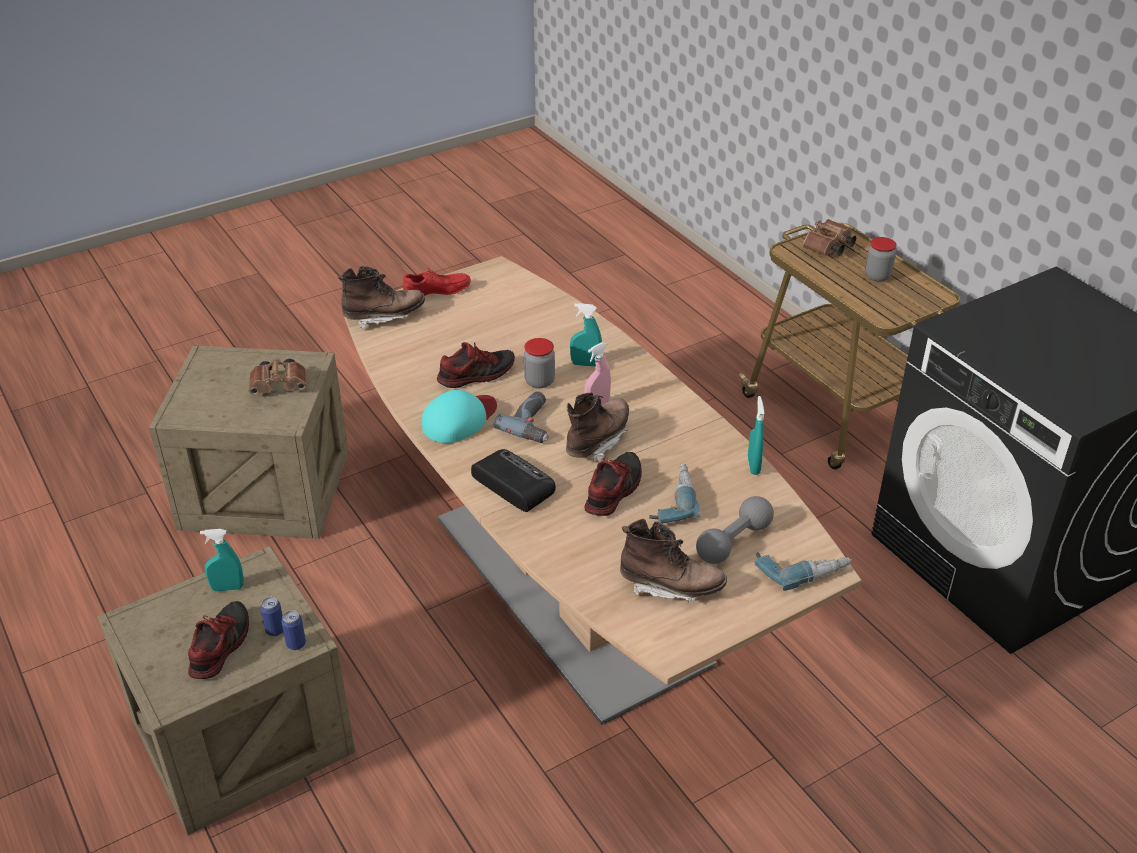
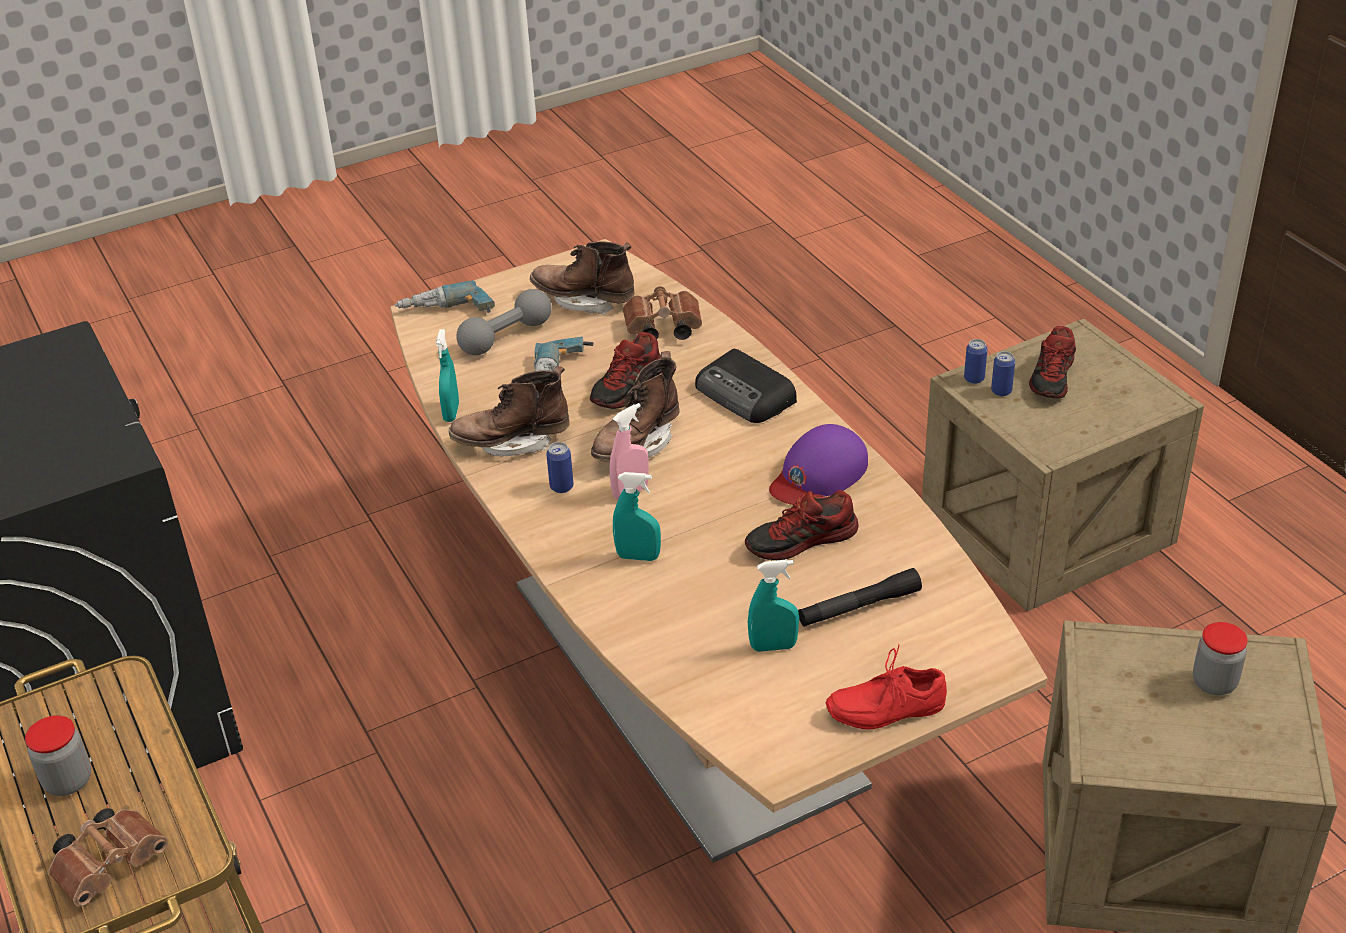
camera: 175 degrees left, 0 degrees up
turquoise spray bottle [200,529,244,592] -> turquoise spray bottle moved to [748,559,799,652]
brown binoculars [249,358,307,395] -> brown binoculars moved to [623,286,702,340]
brown boot [338,266,425,329] -> brown boot moved to [449,366,570,457]
turquoise cap [422,390,497,443] -> purple cap [769,424,868,505]
power drill [494,391,549,443] -> none
jar [524,338,555,388] -> jar moved to [1193,622,1248,695]
none -> can [546,442,574,493]
none -> black flashlight [798,568,922,627]

